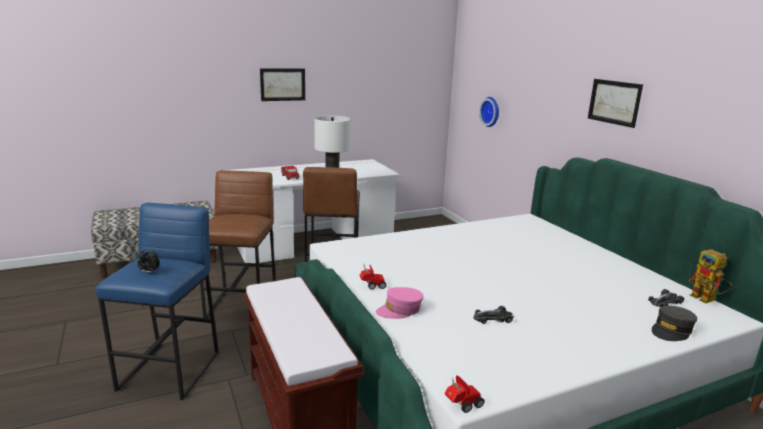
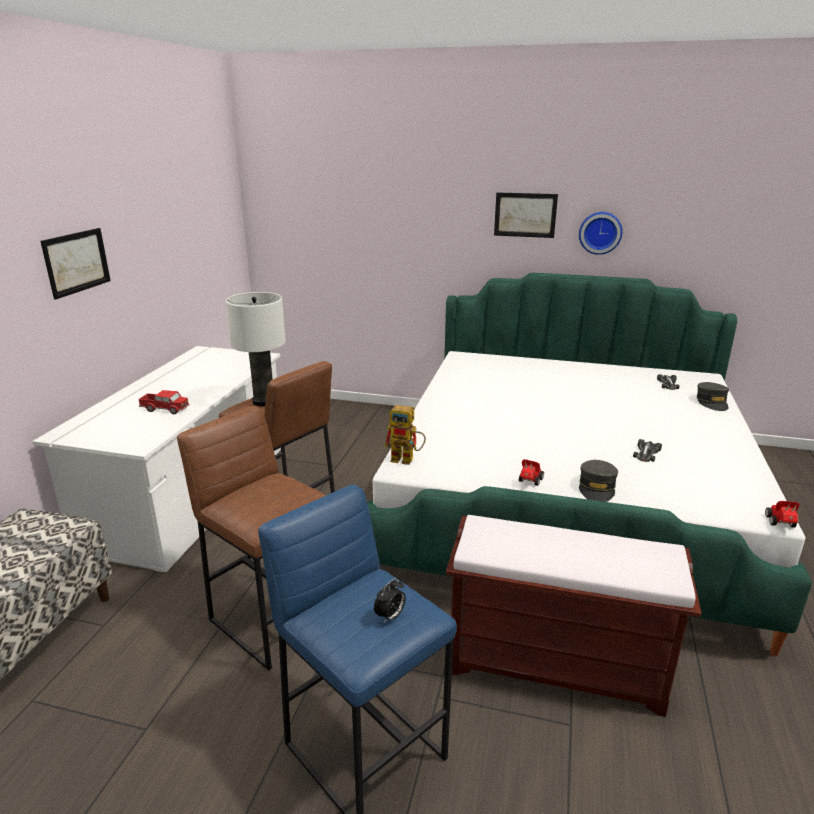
camera: 50 degrees left, 5 degrees up
pink cap [376,287,423,319] -> grey cap [579,460,618,502]
wall clock [479,97,499,127] -> wall clock moved to [579,212,623,255]
toy robot [689,249,733,304] -> toy robot moved to [384,405,426,465]

